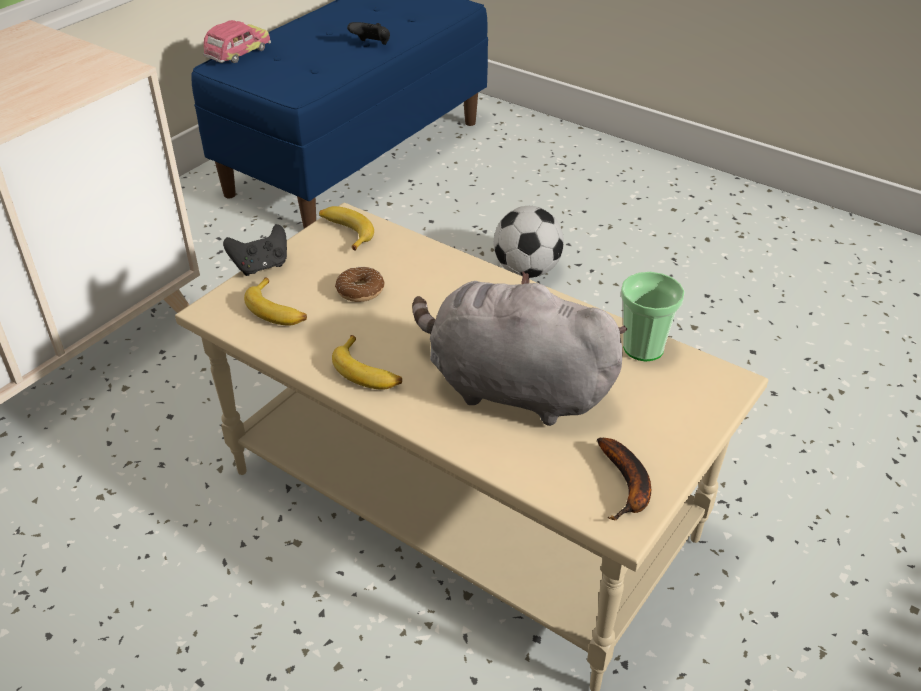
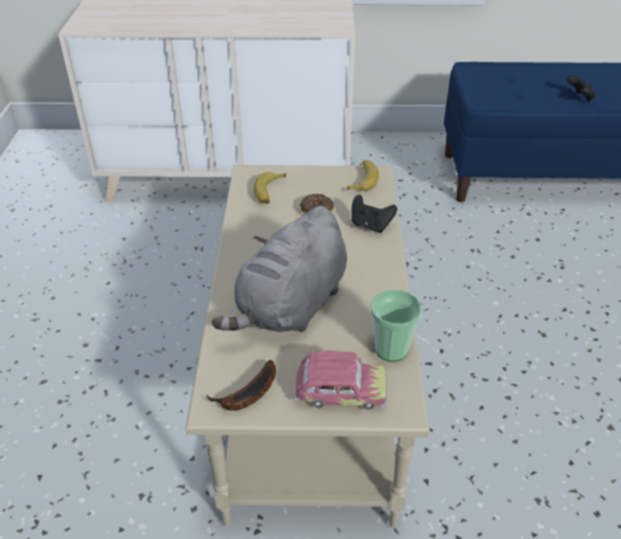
camera: 55 degrees right, 0 degrees up
toy car [203,20,271,63] -> toy car moved to [294,350,387,410]
black game controller [223,224,287,276] -> black game controller moved to [351,195,397,233]
banana [332,335,402,390] -> none
grey plush toy [412,271,627,426] -> grey plush toy turned 135 degrees counterclockwise [212,206,347,332]
football [494,206,564,278] -> none

